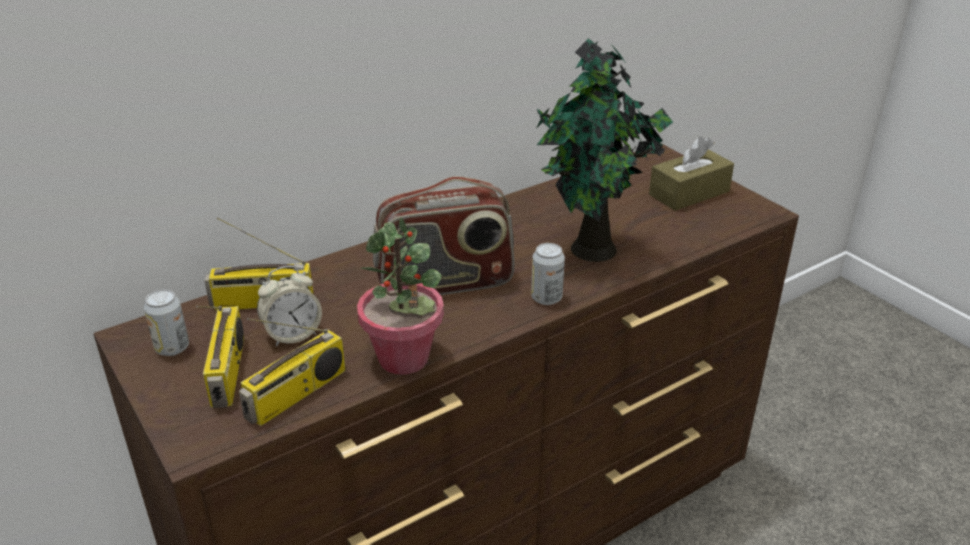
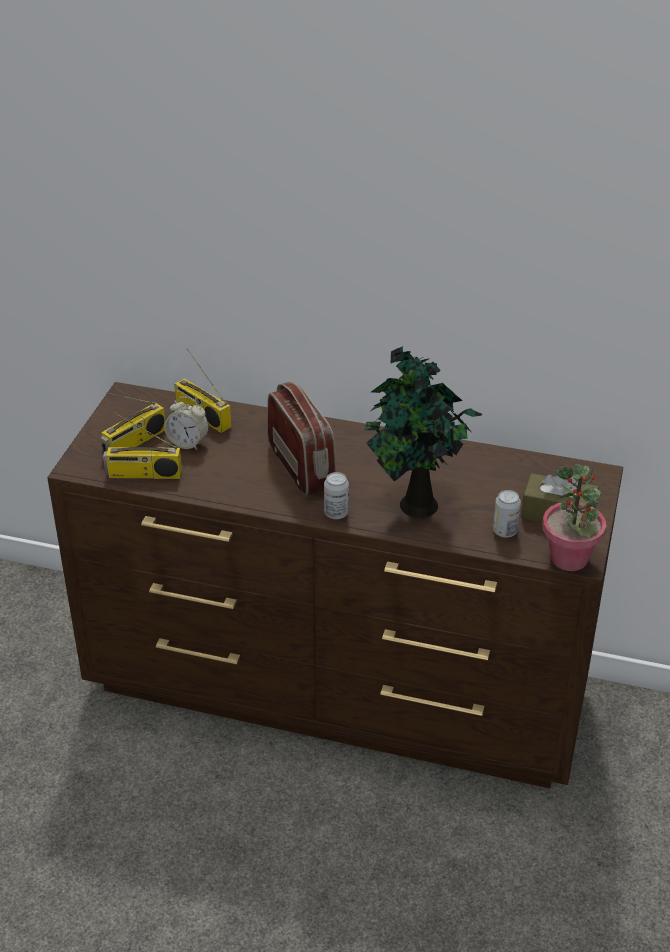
camera: 50 degrees right, 5 degrees up
can [144,289,189,356] -> can moved to [493,490,521,538]
potted plant [357,217,444,375] -> potted plant moved to [542,464,606,571]
radio [373,176,515,295] -> radio turned 150 degrees counterclockwise [267,382,336,496]

